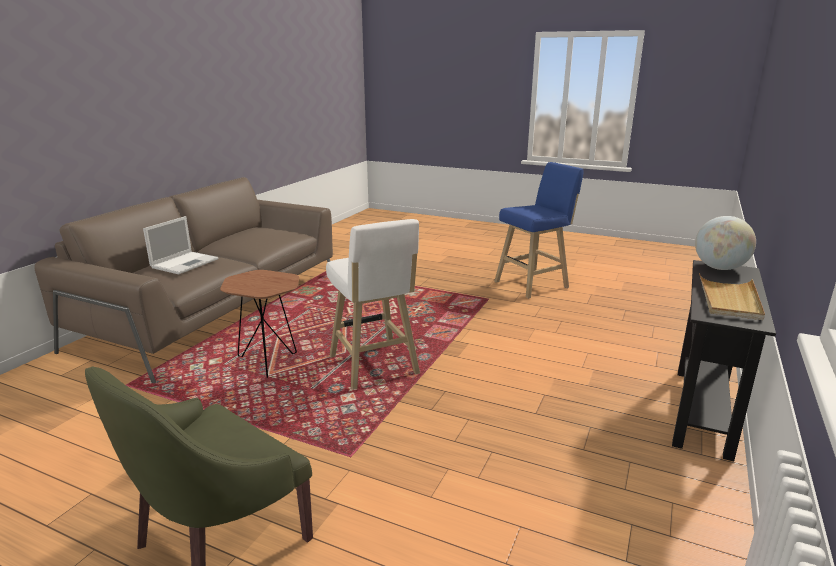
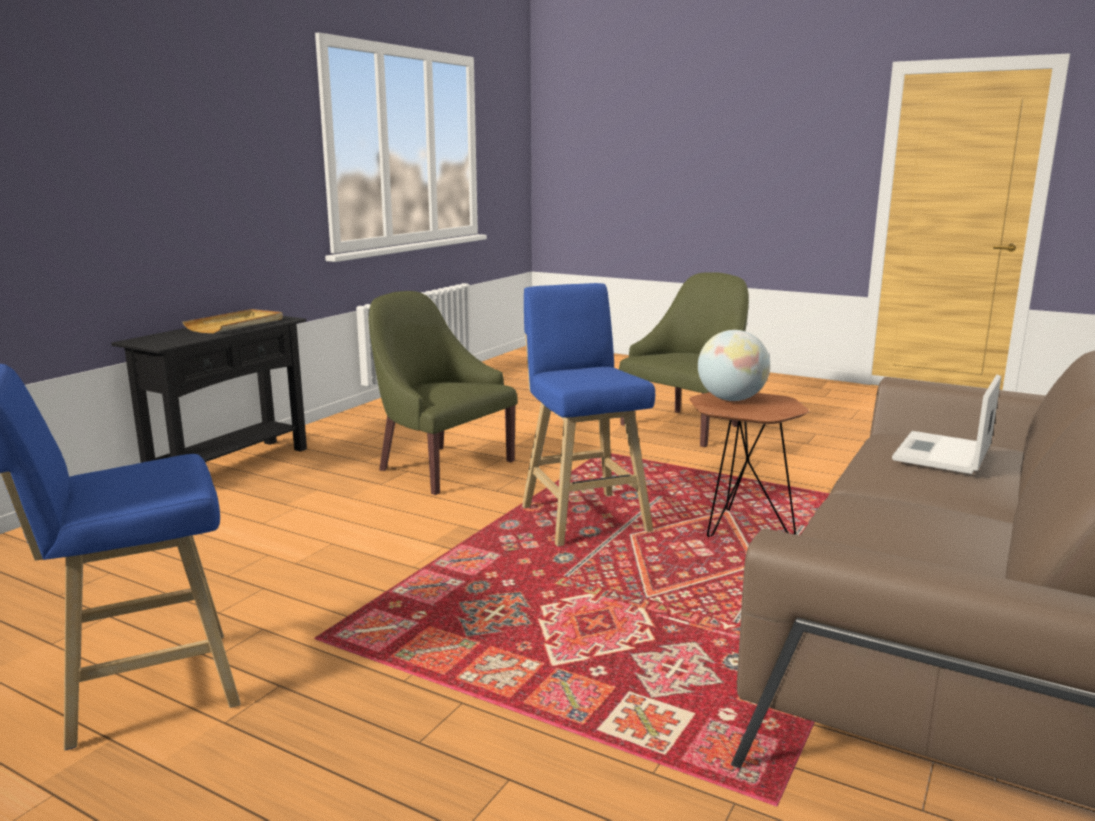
camera: 175 degrees left, 5 degrees down
white stool [326,219,420,390] -> blue stool [522,283,655,547]
globe [695,216,756,270] -> globe moved to [698,330,770,401]
none -> green armchair [369,291,518,495]

